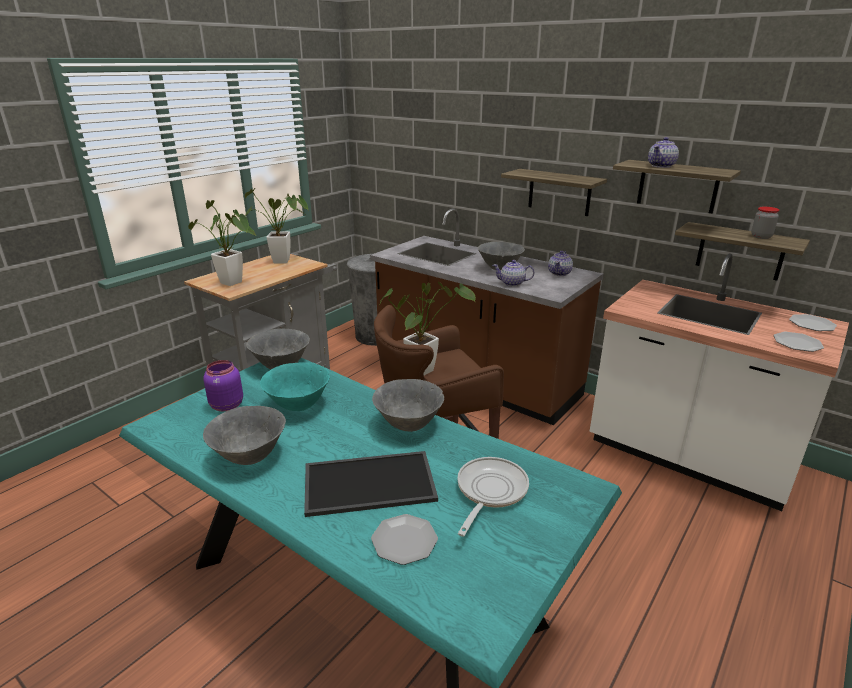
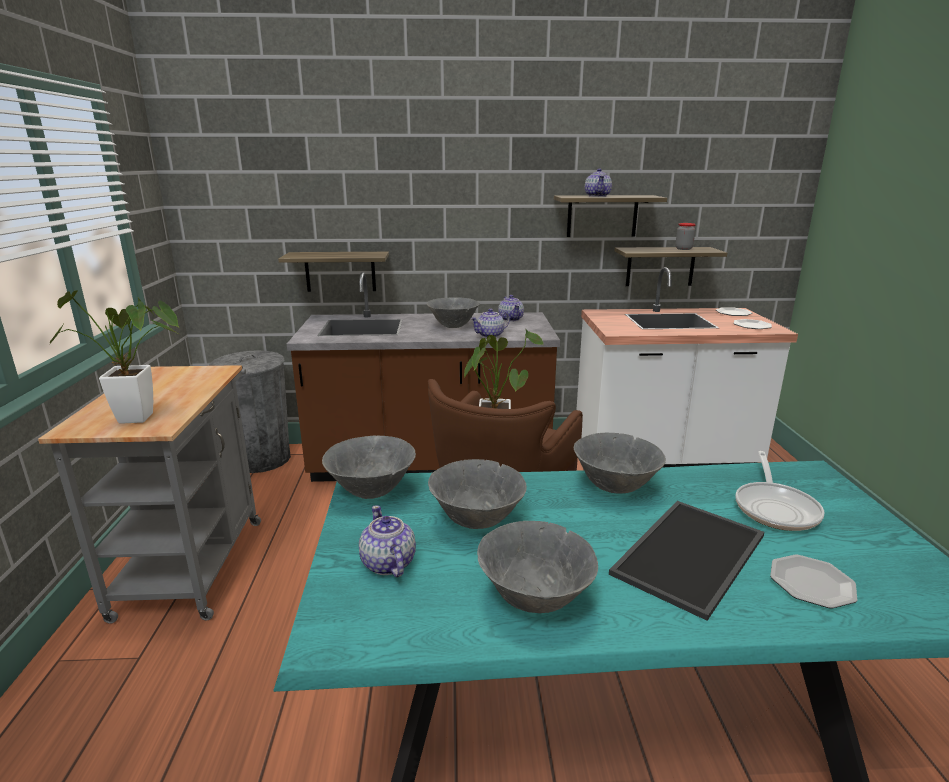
camera: 40 degrees left, 5 degrees down
purple jar [203,360,243,411] -> teapot [359,505,416,577]
potted plant [245,188,308,263] -> none
turquoise bowl [260,362,330,411] -> grey bowl [428,459,527,529]
frying pan [457,457,529,536] -> frying pan turned 150 degrees counterclockwise [735,451,825,531]
shelf [501,169,607,216] -> shelf moved to [278,252,389,292]

